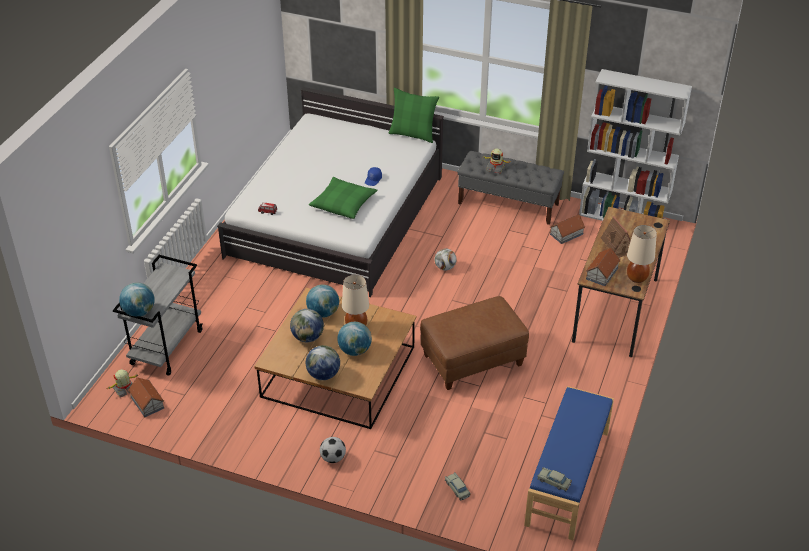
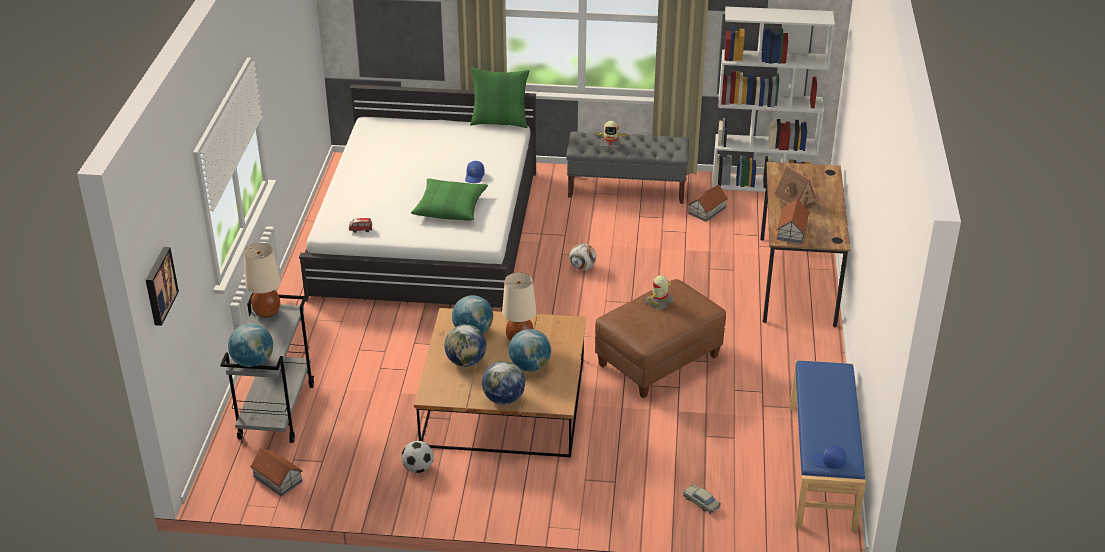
camera: 15 degrees left, 5 degrees down
toy robot [108,369,139,397] -> toy robot moved to [643,275,674,310]
football [320,437,346,463] -> football moved to [401,441,434,473]
beige toy car [537,467,572,492] -> blue cap [812,446,847,469]
beige table lamp [627,225,657,283] -> beige table lamp moved to [244,243,281,318]
none -> picture [146,247,179,326]

